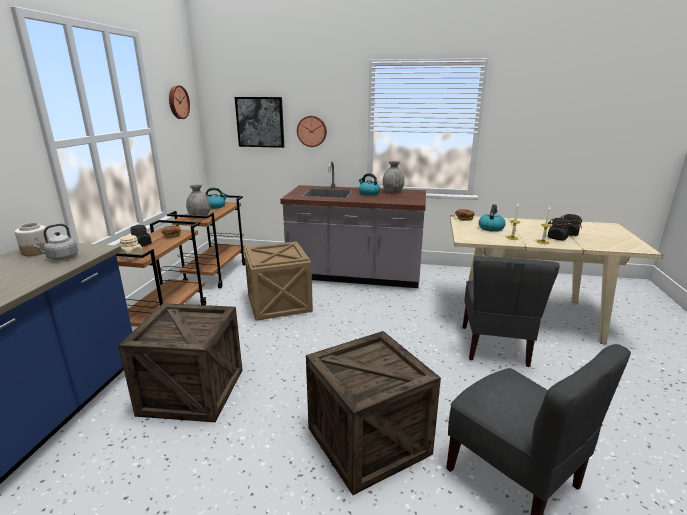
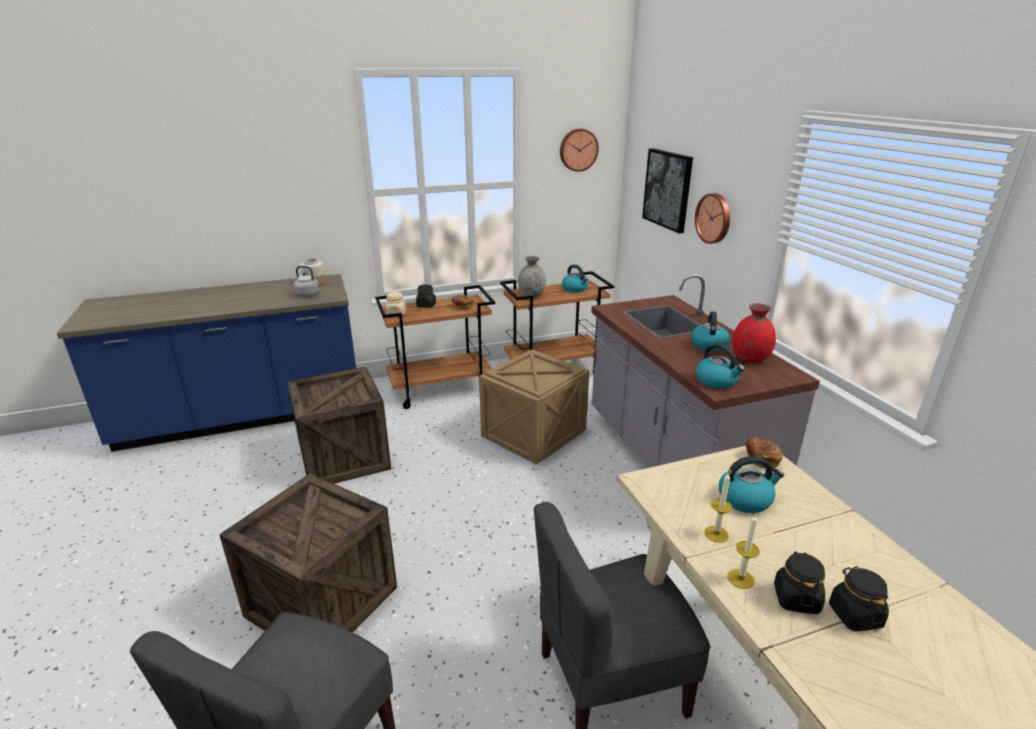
camera: 60 degrees right, 5 degrees up
grey vase [383,161,405,193] -> red vase [732,303,776,363]
none -> kettle [696,343,745,389]

